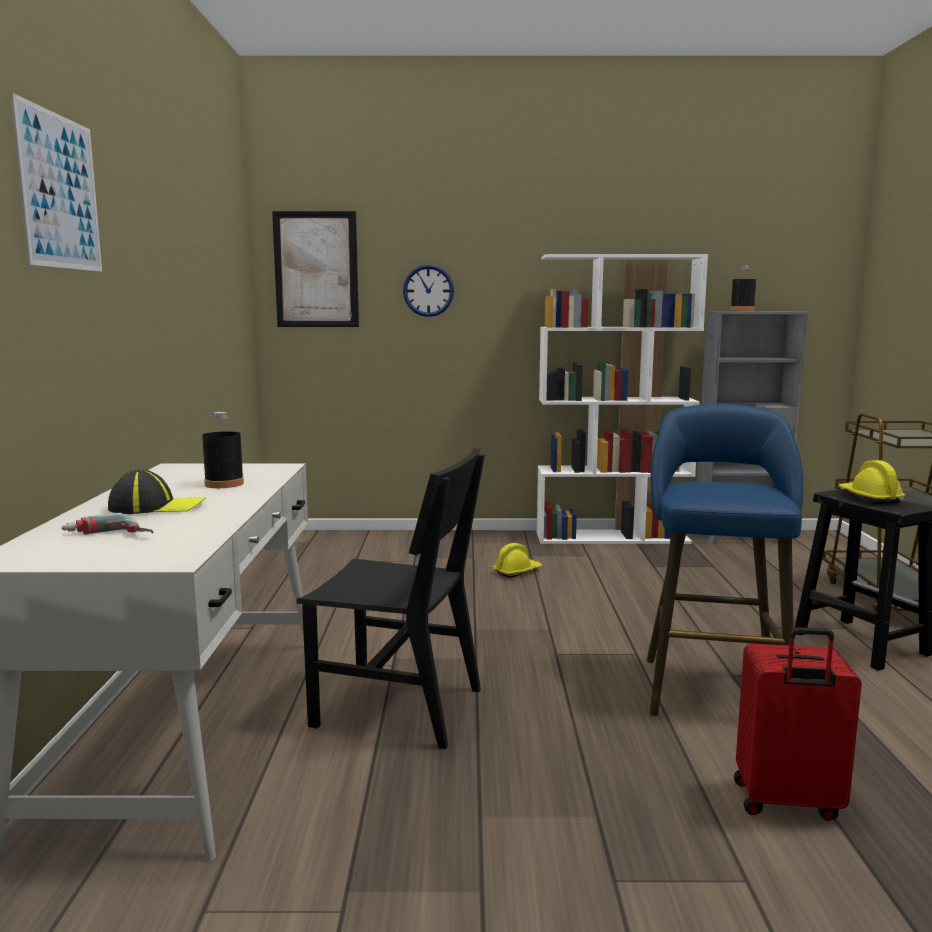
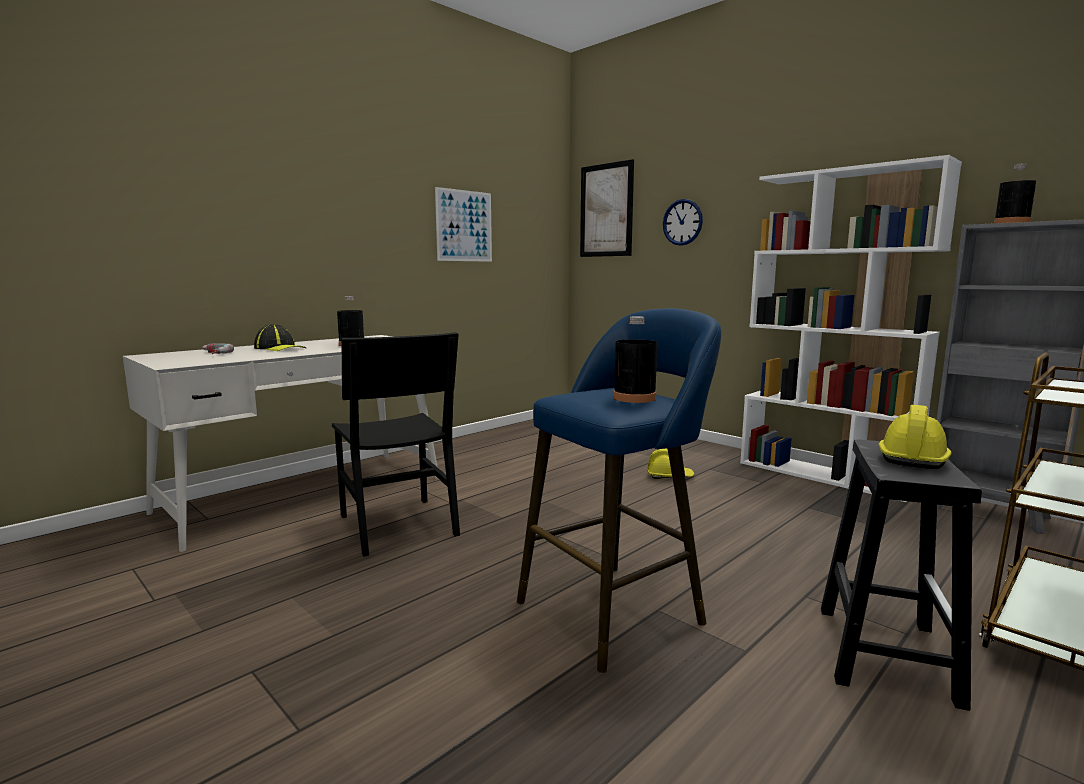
camera: 45 degrees right, 0 degrees up
picture [10,93,102,272] -> picture moved to [435,187,492,262]
red suitcase [734,627,862,821] -> none
none -> black bottle [613,316,657,403]

